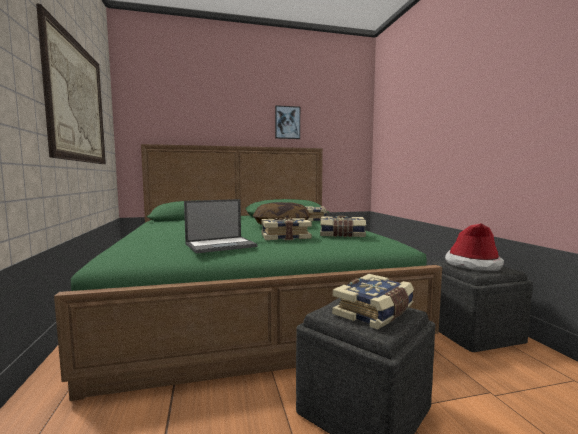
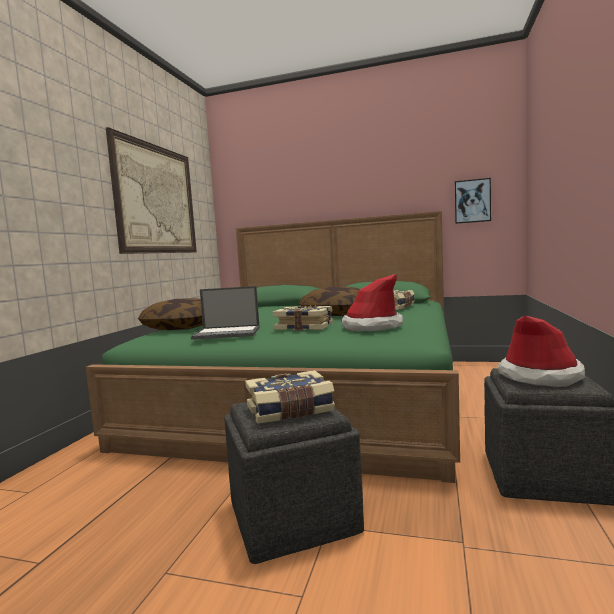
camera: 30 degrees right, 0 degrees up
picture [275,105,300,139] -> picture moved to [455,178,491,224]
book [320,216,366,237] -> hat [342,274,403,332]
none -> pillow [138,298,203,330]

